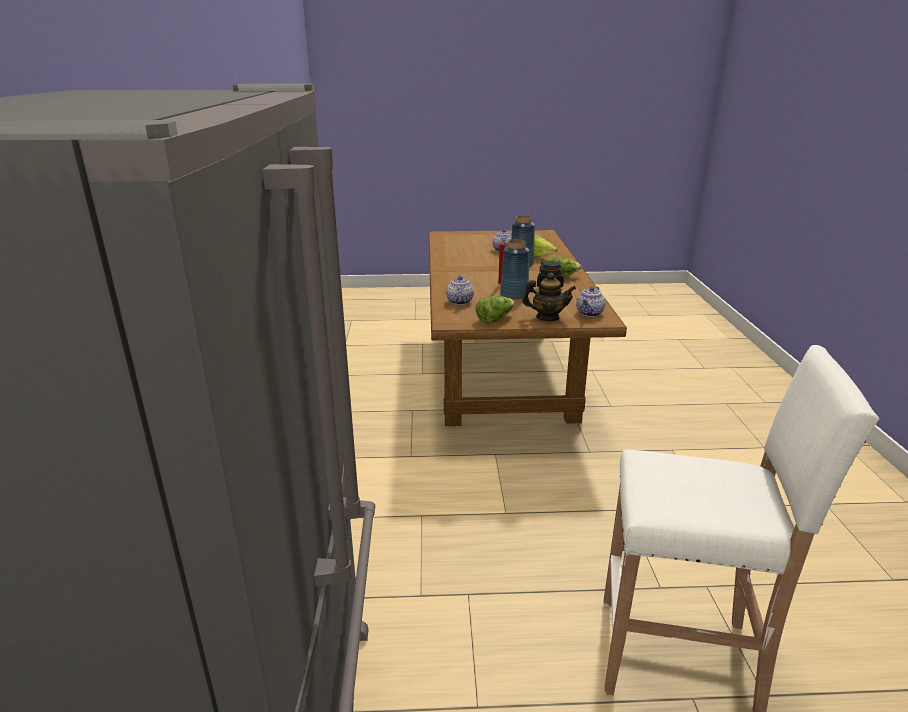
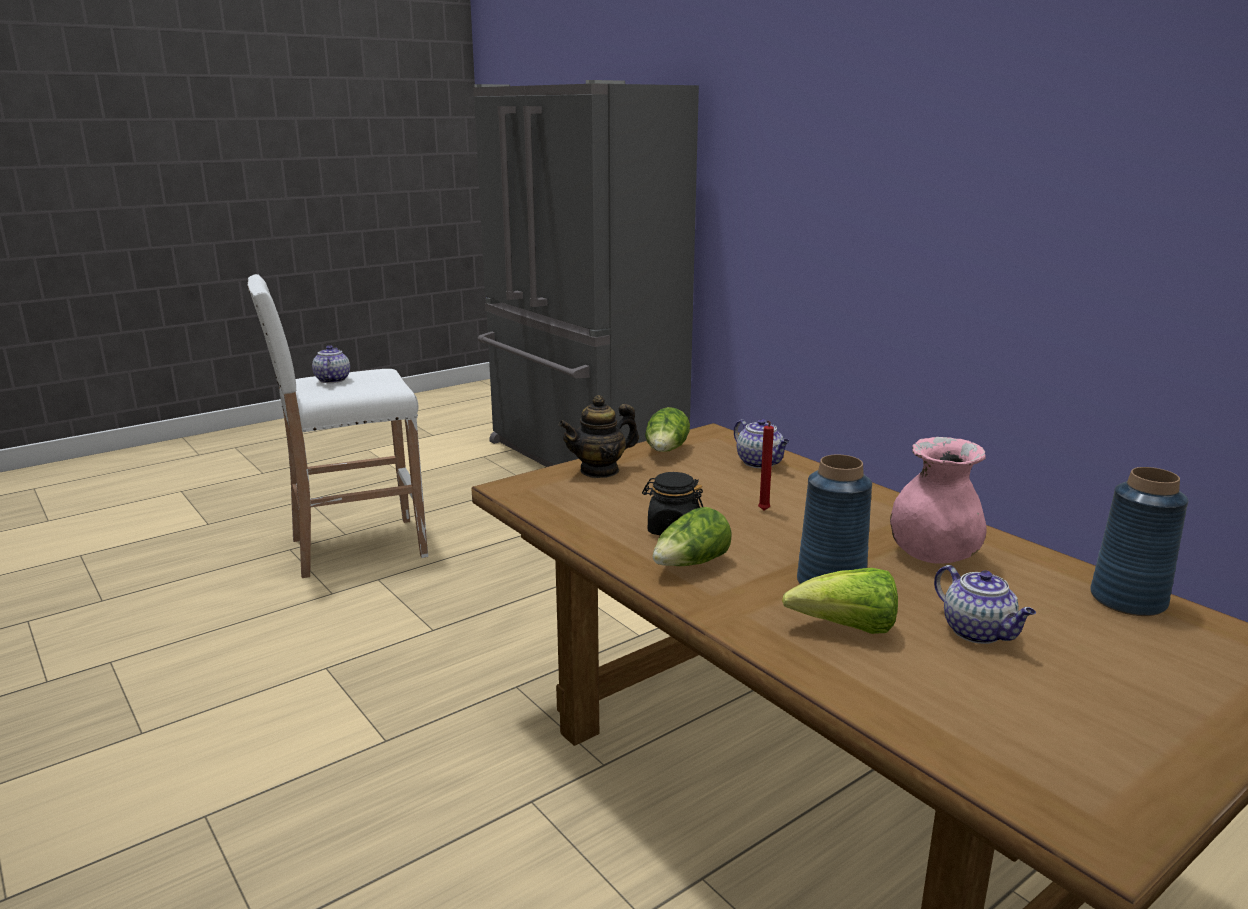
camera: 145 degrees right, 5 degrees down
blue vase [500,239,529,300] -> blue vase moved to [1090,467,1188,616]
teapot [576,287,605,317] -> teapot moved to [312,345,350,383]
none -> pink vase [890,437,987,564]

